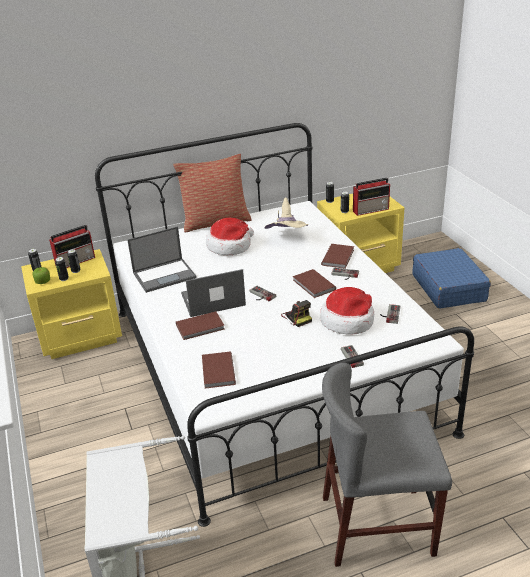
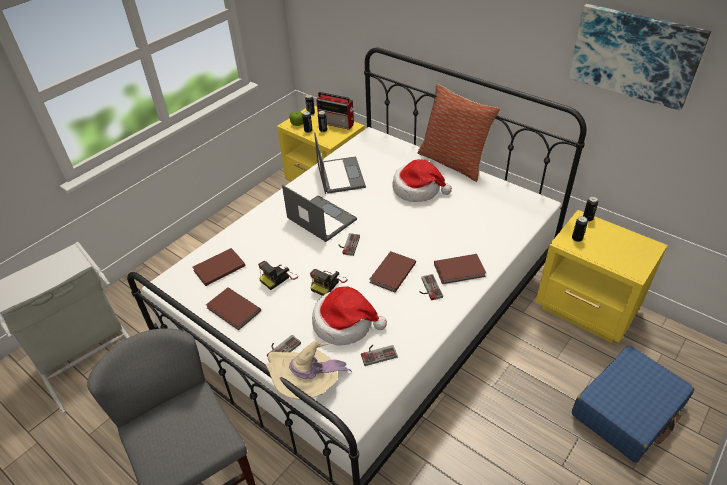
camera: 60 degrees right, 10 degrees up
laptop [127,226,197,293] -> laptop turned 135 degrees counterclockwise [314,132,366,194]
brown book [176,311,224,340] -> brown book moved to [206,287,261,330]
beige hat [265,197,309,229] -> beige hat moved to [265,341,352,400]
radio [353,178,390,216] -> none
none -> camera [258,261,298,290]
none -> picture [568,4,711,111]

